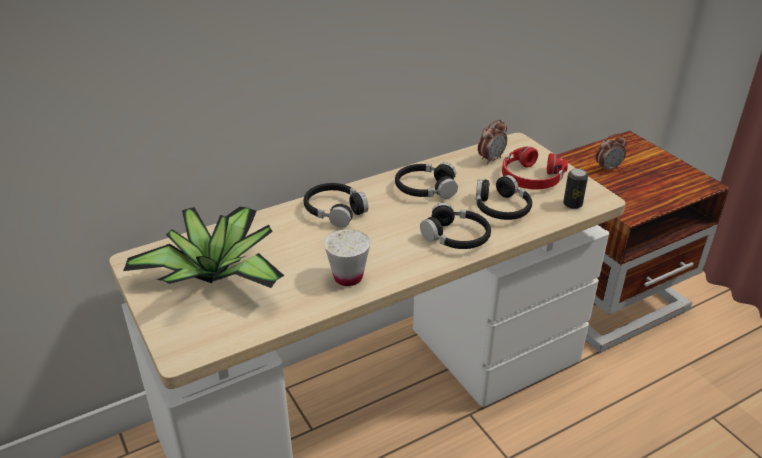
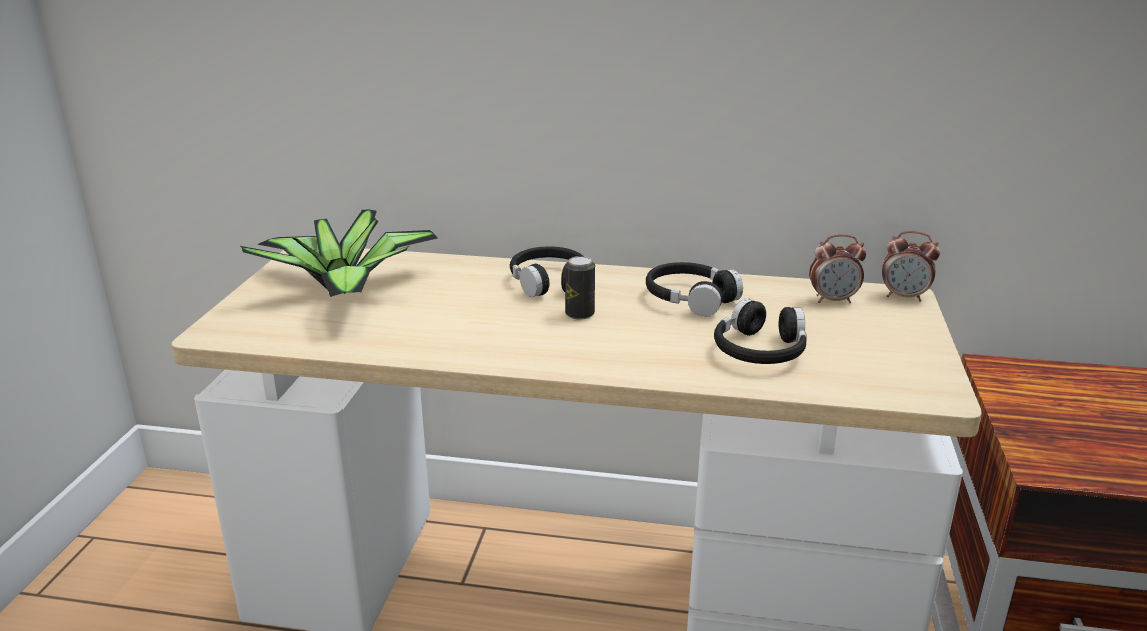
camera: 40 degrees right, 10 degrees down
white cup [324,229,370,286] -> none
black headphones [420,203,491,249] -> none
red headphones [502,147,568,190] -> none
can [563,168,588,209] -> can moved to [565,256,595,320]
alarm clock [596,133,627,172] -> alarm clock moved to [882,231,940,302]

